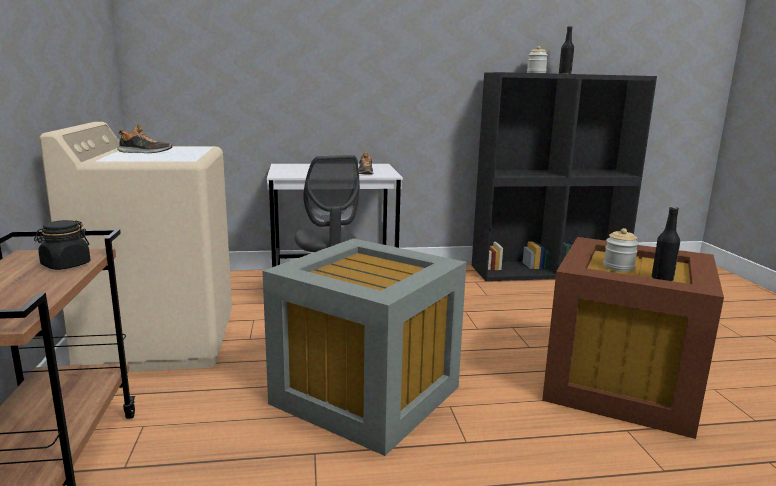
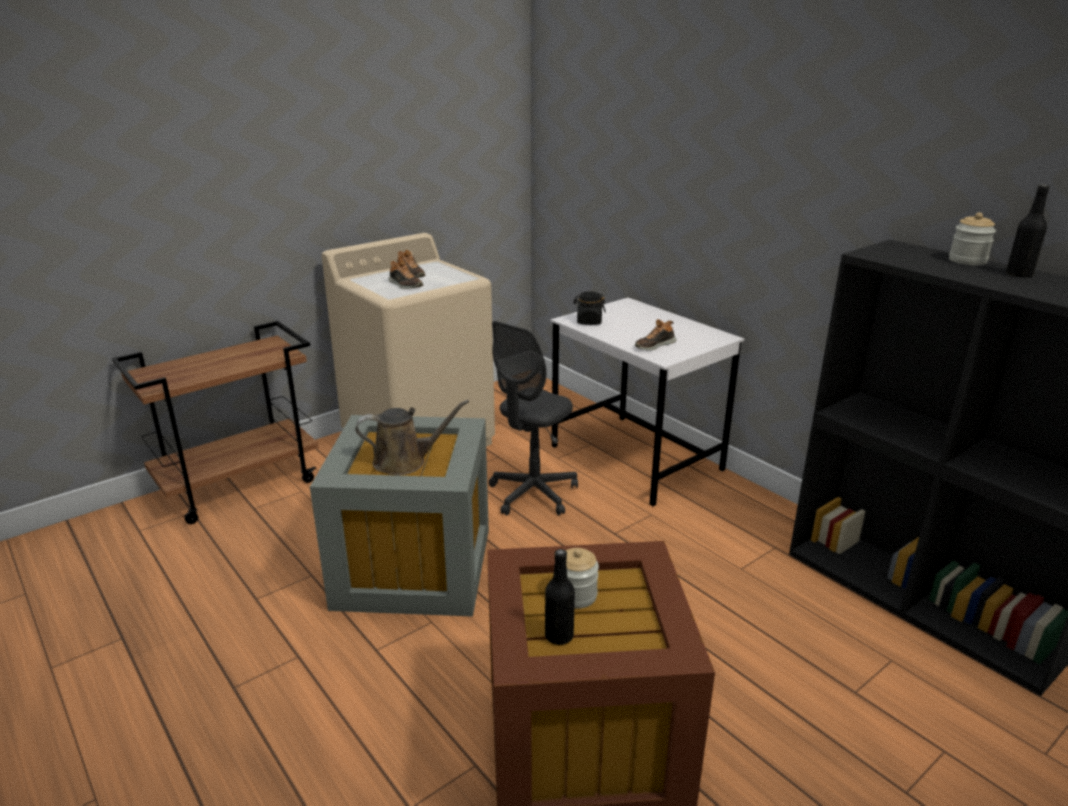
camera: 60 degrees right, 10 degrees up
black jar [34,220,91,270] -> black jar moved to [574,292,606,325]
none -> brown watering can [356,400,469,475]
none -> shoe [388,259,423,289]

